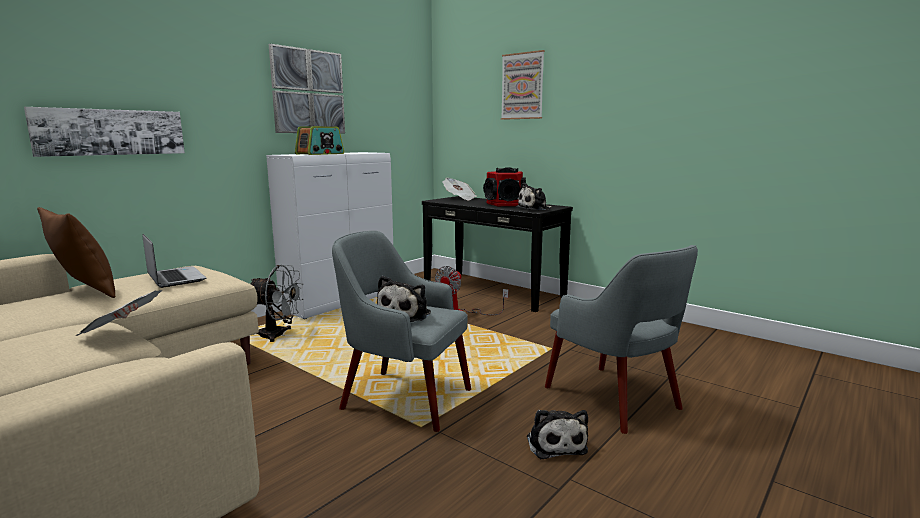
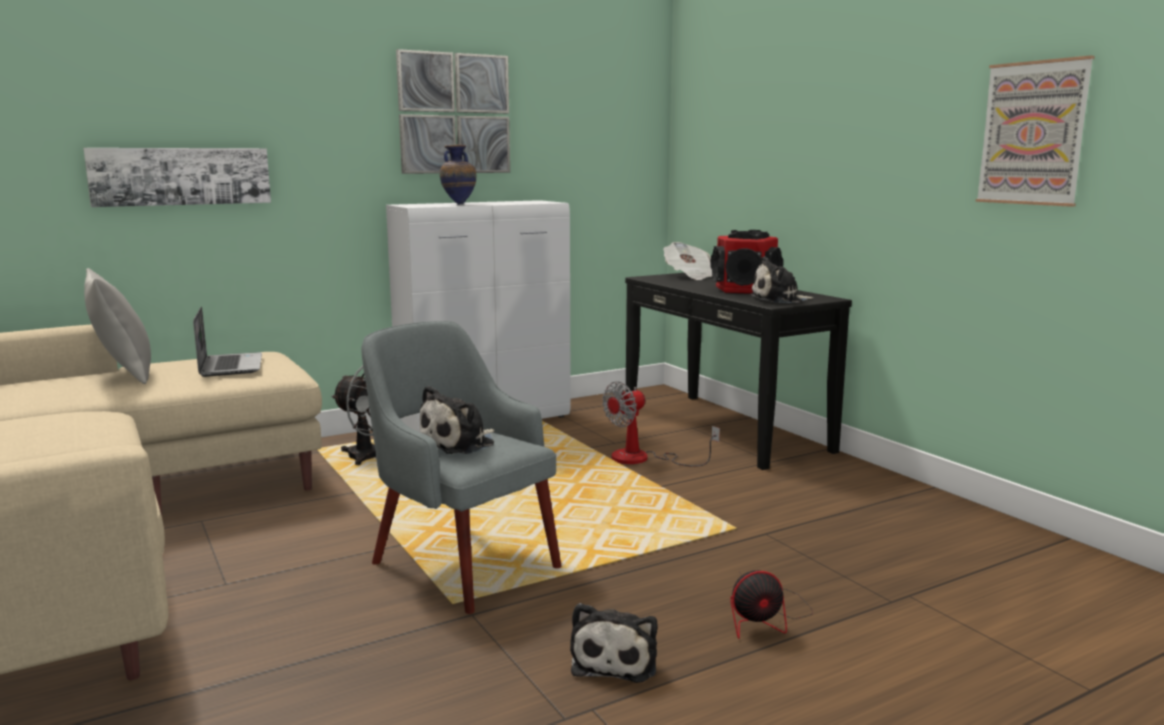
camera: 20 degrees right, 0 degrees up
brown pillow [37,207,115,298] -> grey pillow [84,268,151,384]
newspaper [76,290,162,336] -> none
radio [295,126,344,155] -> vase [440,144,476,205]
picture [501,50,545,120] -> picture moved to [976,56,1095,207]
grey armchair [545,245,698,434] -> fan [730,570,813,639]

